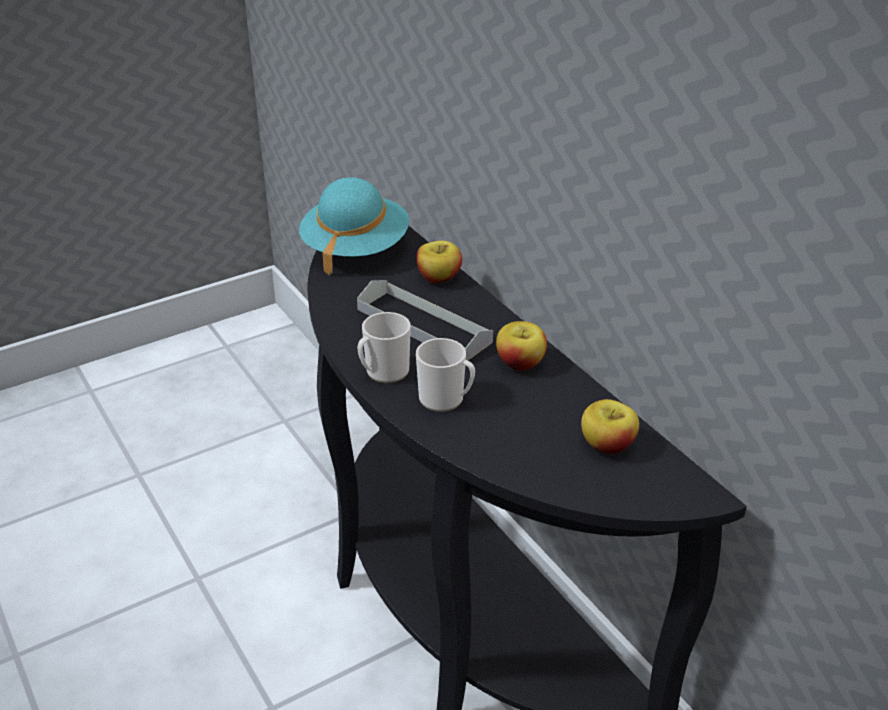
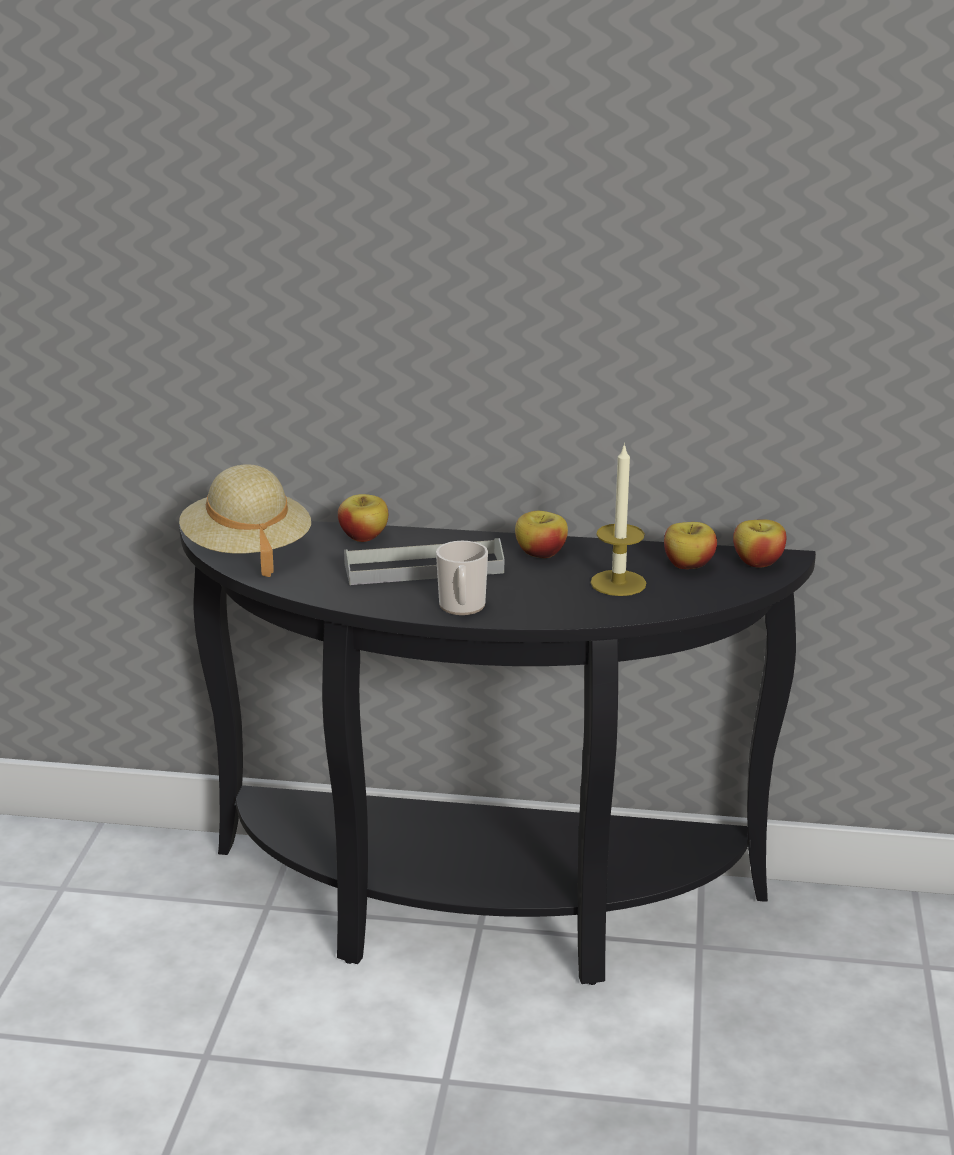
camera: 50 degrees left, 10 degrees down
turquoise hat [299,177,409,275] -> beige hat [179,464,311,577]
mug [416,338,475,412] -> none
none -> candle [590,443,646,596]
none -> apple [733,519,786,568]

